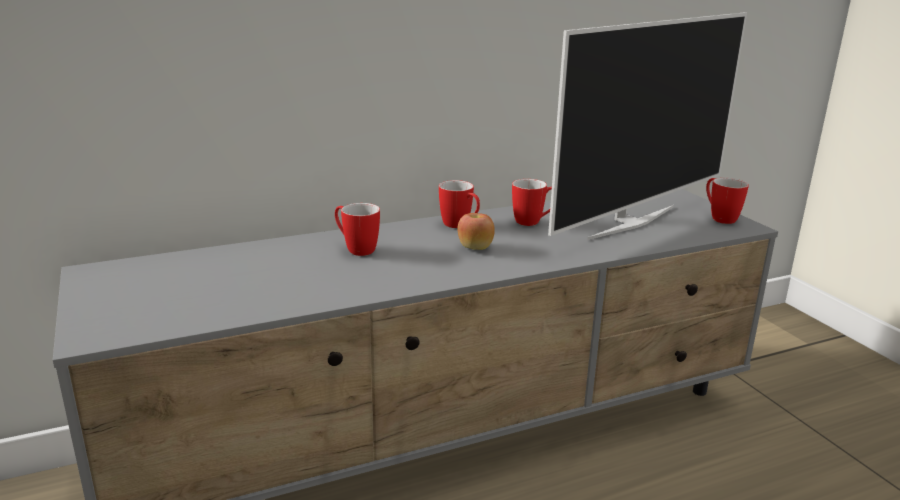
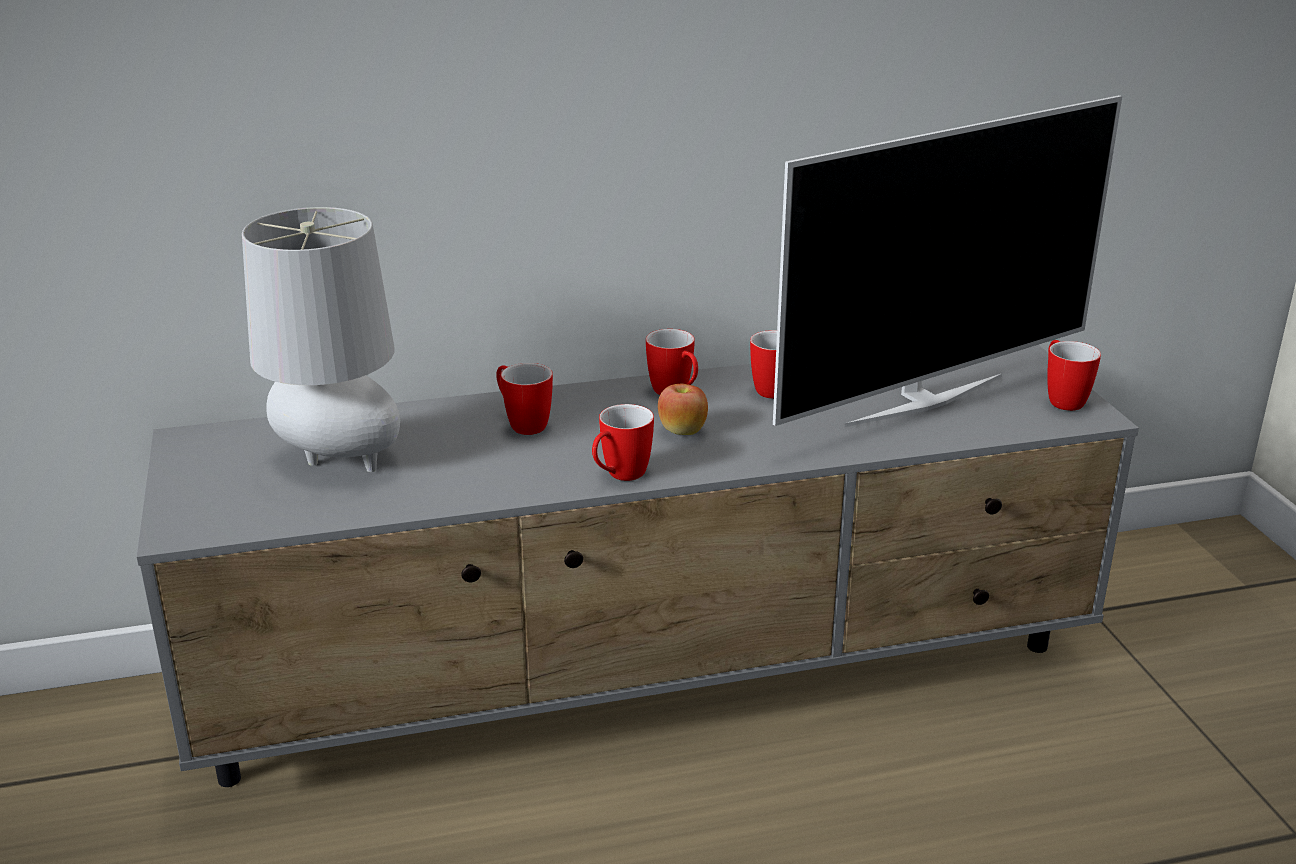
camera: 10 degrees right, 5 degrees up
none -> grey table lamp [242,207,400,472]
none -> mug [592,404,654,481]

